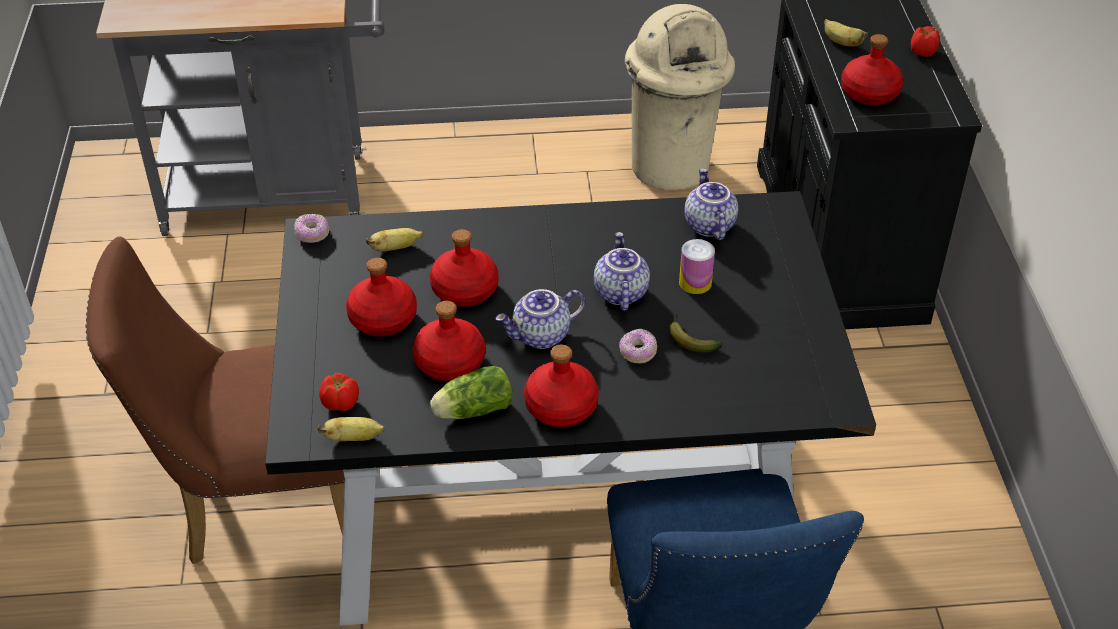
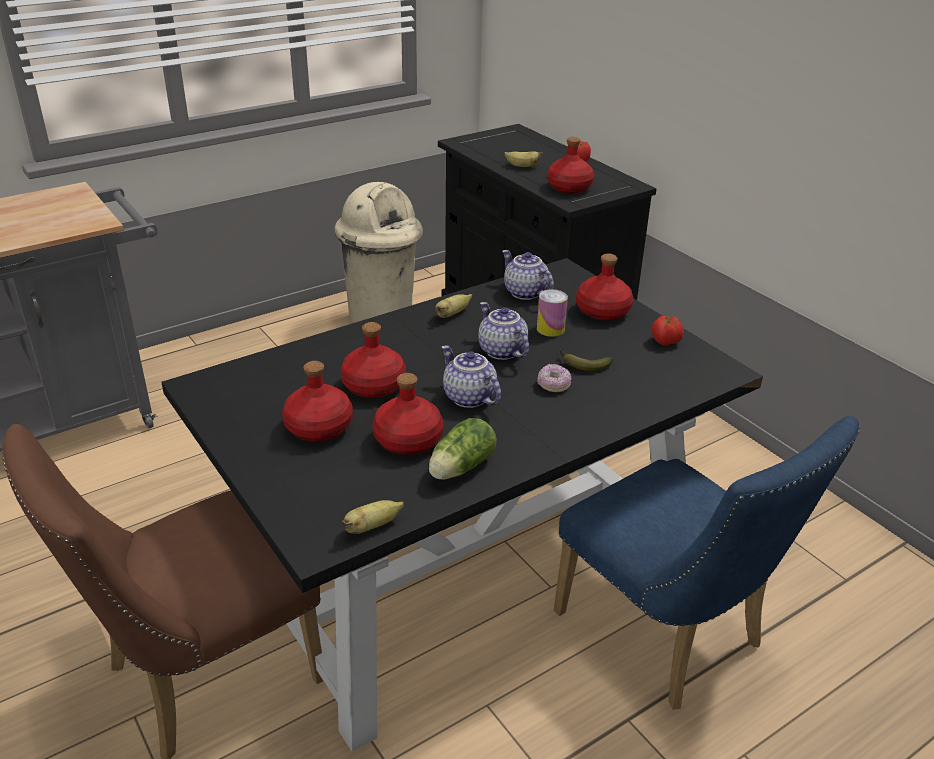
camera: 30 degrees left, 10 degrees down
donut [294,214,329,243] -> none
tomato [319,373,359,411] -> tomato moved to [652,316,684,346]
banana [366,228,423,252] -> banana moved to [435,294,472,318]
teapot [495,289,586,349] -> teapot turned 105 degrees clockwise [442,345,501,408]
red bottle [524,345,599,427] -> red bottle moved to [576,253,633,320]

